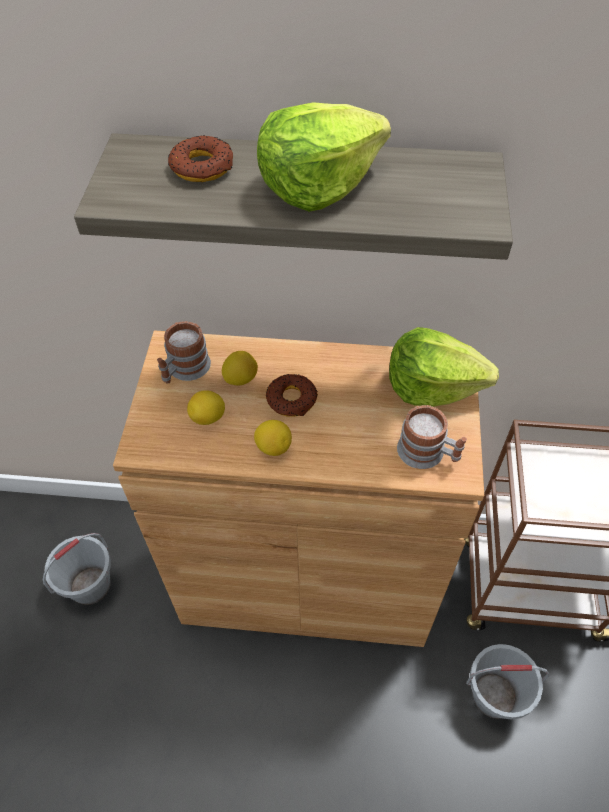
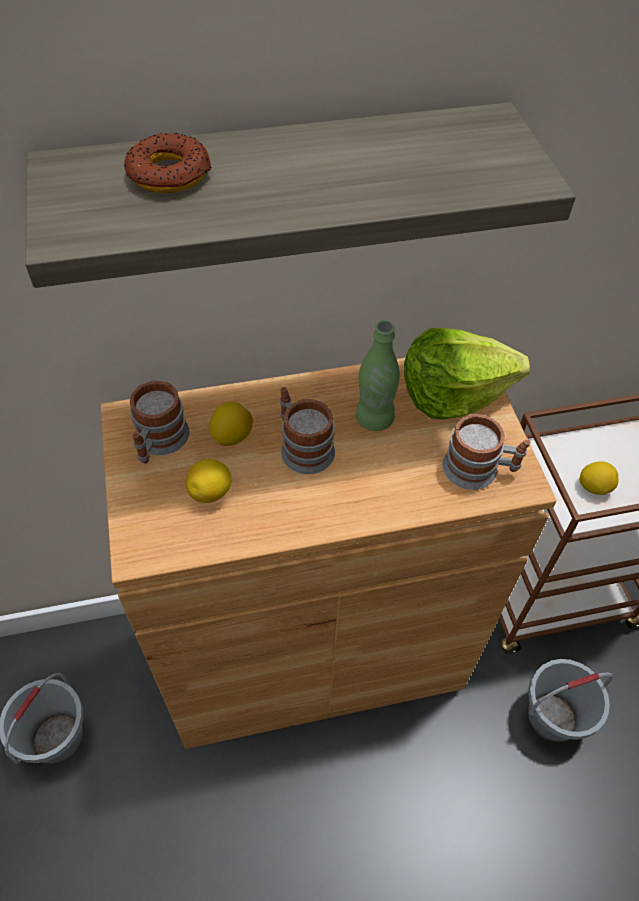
camera: 20 degrees left, 0 degrees up
lemon [254,420,292,456] -> lemon moved to [579,461,618,495]
lettuce [257,102,391,212] -> none
donut [266,374,318,417] -> mug [280,387,335,474]
none -> green bottle [356,320,400,431]

